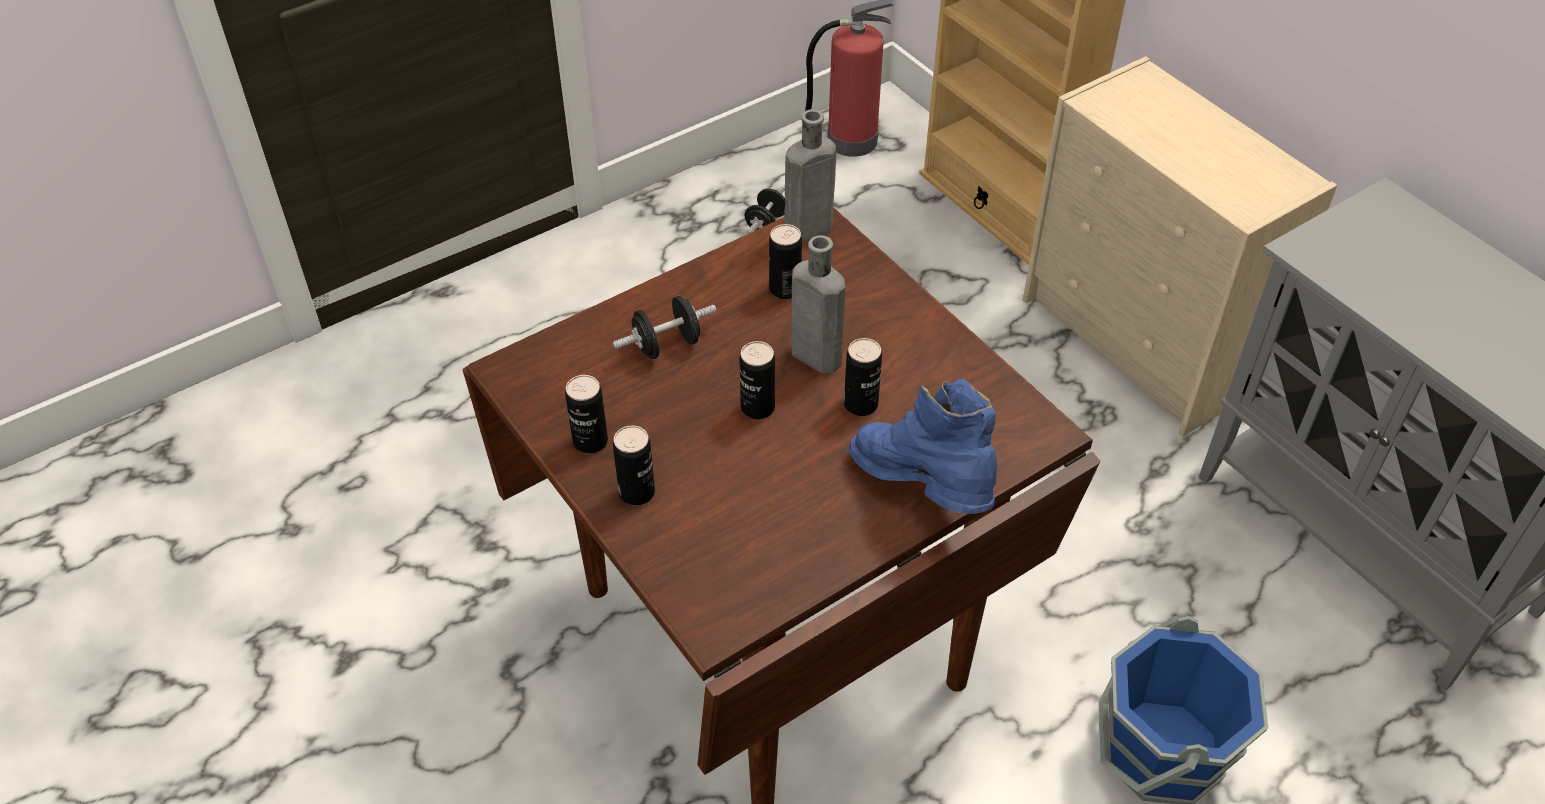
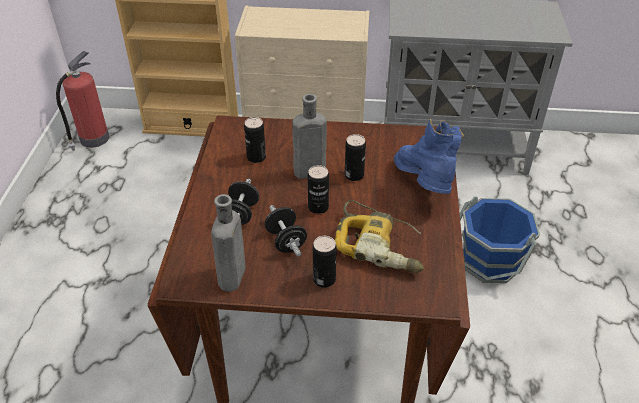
camera: 50 degrees left, 5 degrees down
can [565,375,608,454] -> none
black dumbbell [745,188,786,234] -> black dumbbell moved to [264,205,307,257]
grey bottle [784,109,836,243] -> grey bottle moved to [211,194,246,292]
blue boot [849,379,997,514] -> blue boot turned 75 degrees clockwise [394,119,464,194]
none -> power drill [335,200,424,273]

